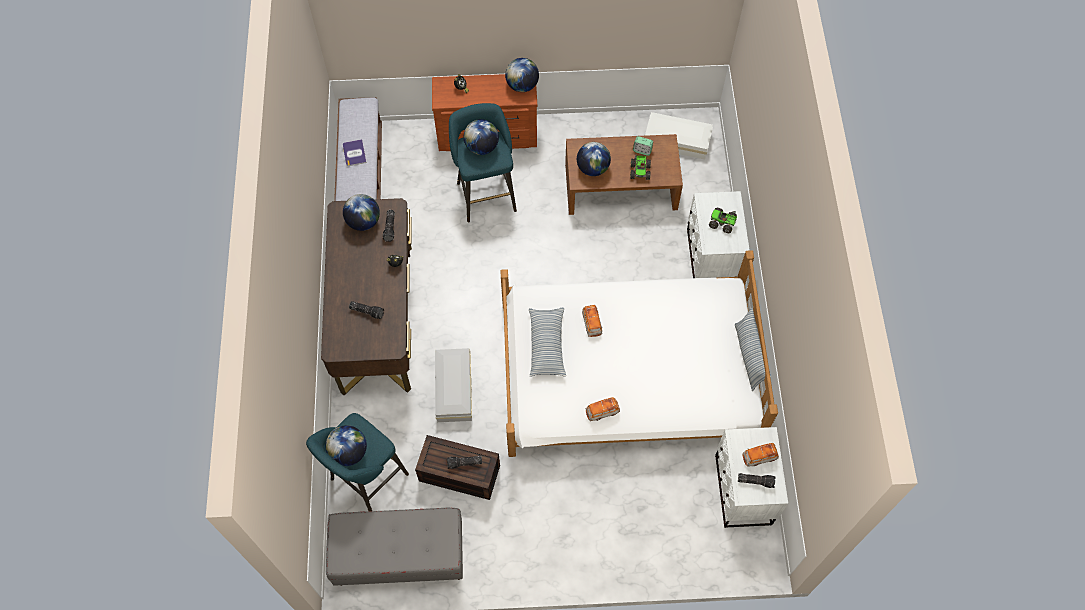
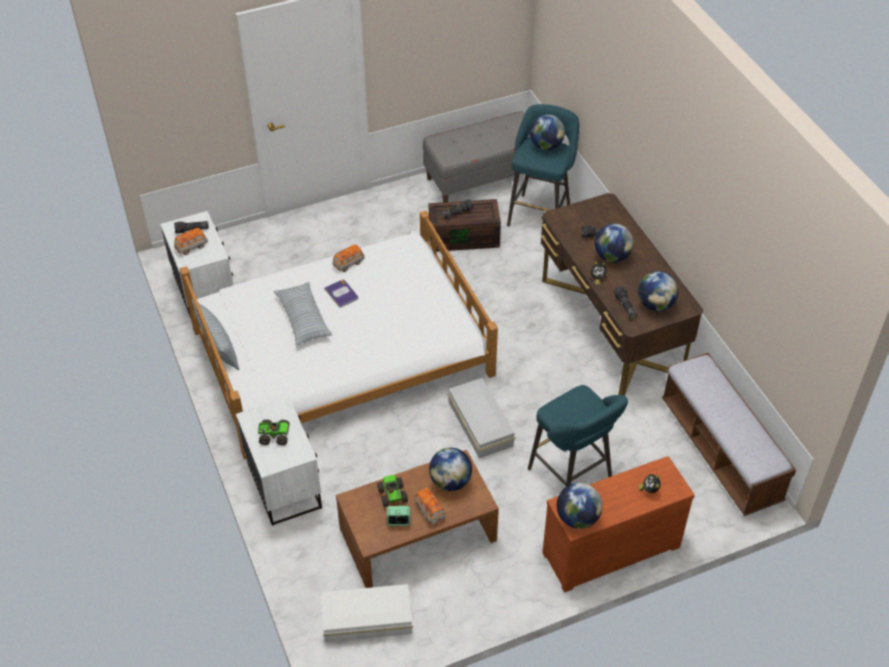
camera: 160 degrees right, 15 degrees down
book [343,139,367,166] -> book moved to [324,280,358,308]
white storage box [435,348,472,422] -> white storage box moved to [448,378,515,458]
globe [464,119,499,155] -> globe moved to [594,224,634,262]
pillow [529,308,566,377] -> pillow moved to [274,282,332,345]
toy car [582,305,602,337] -> toy car moved to [414,488,446,525]

